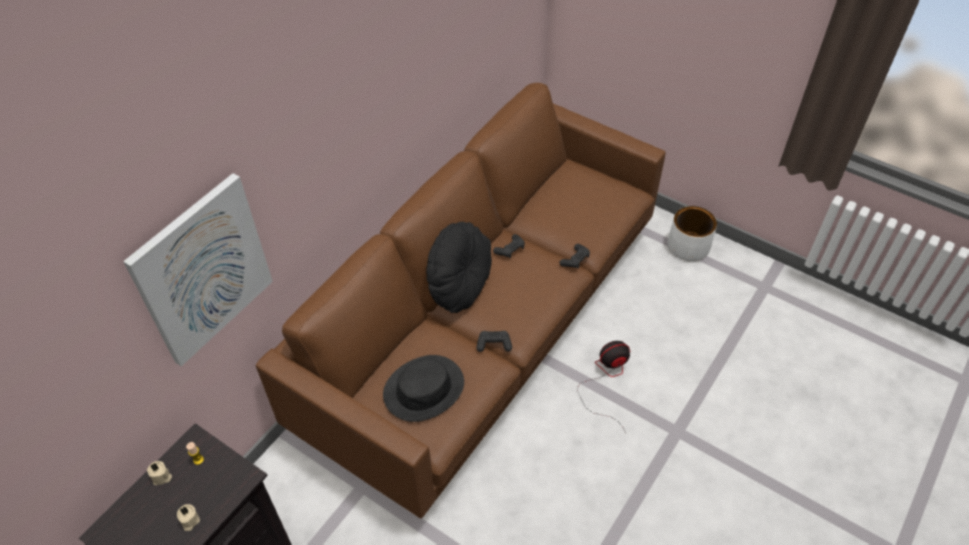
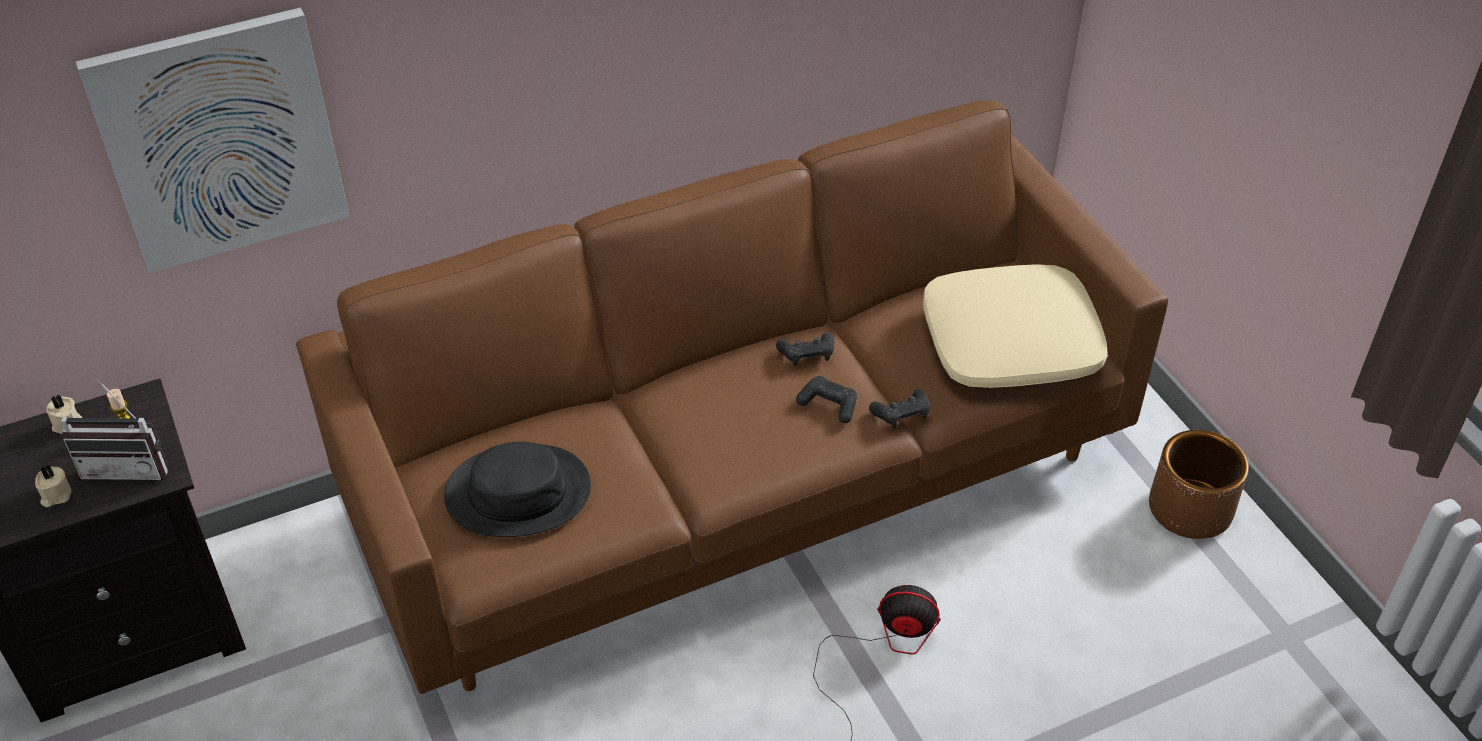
camera: 30 degrees right, 5 degrees down
black pillow [426,222,492,313] -> none
black game controller [476,331,512,352] -> black game controller moved to [796,376,857,423]
white planter [668,206,717,261] -> brown planter [1149,430,1249,539]
none -> radio [61,379,168,480]
none -> beige pillow [923,264,1108,388]

